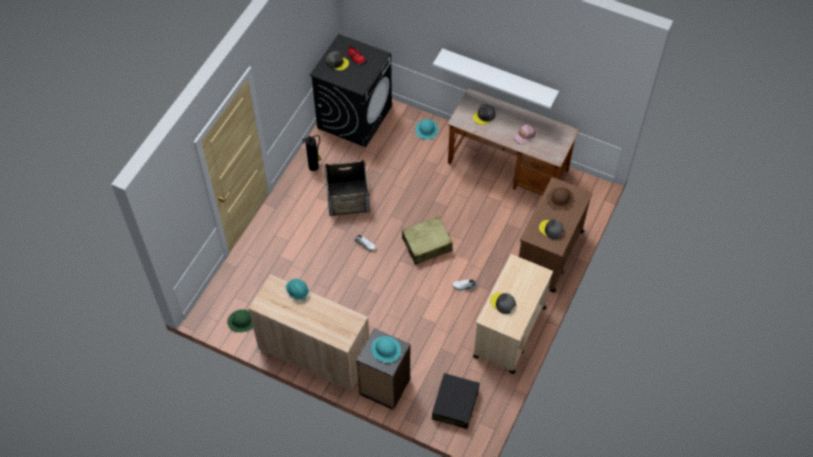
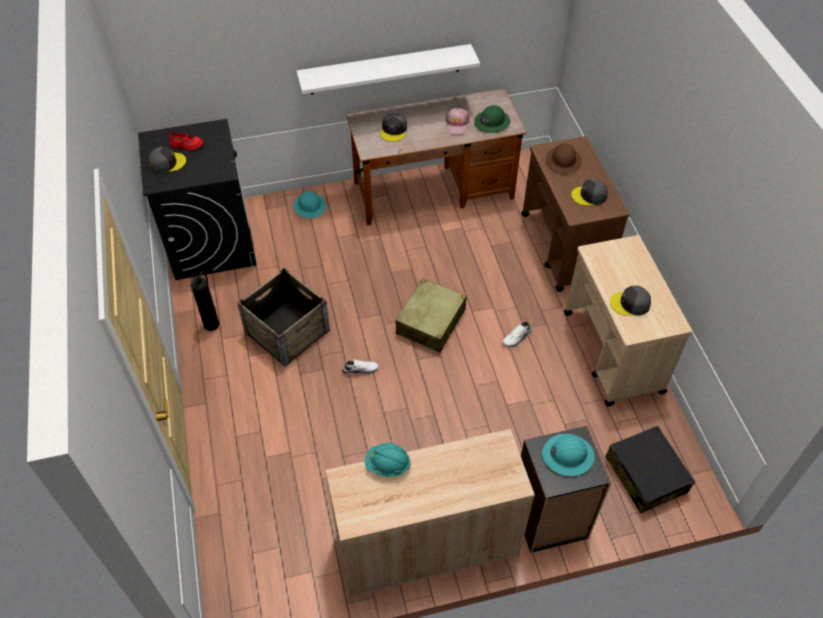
camera: 40 degrees left, 5 degrees down
green hard hat [227,309,253,332] -> green hard hat moved to [474,105,510,133]

